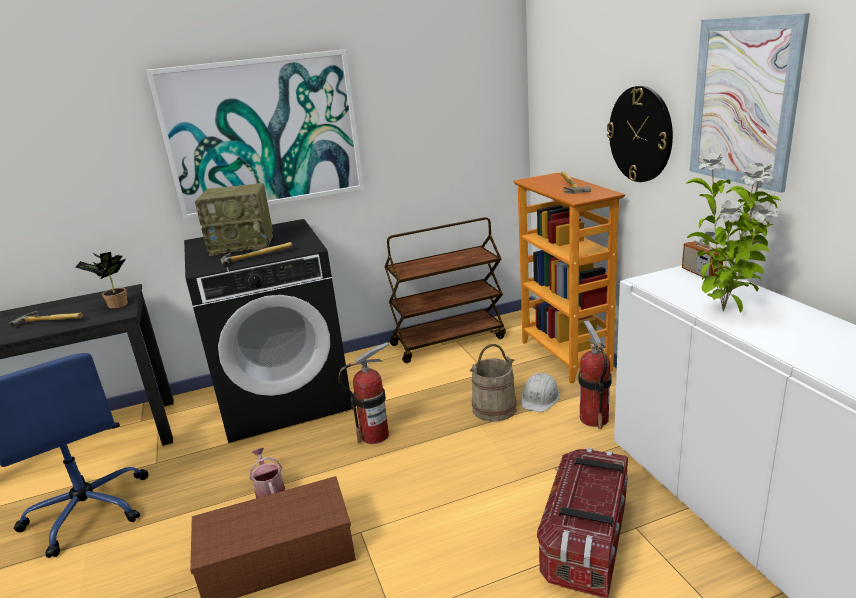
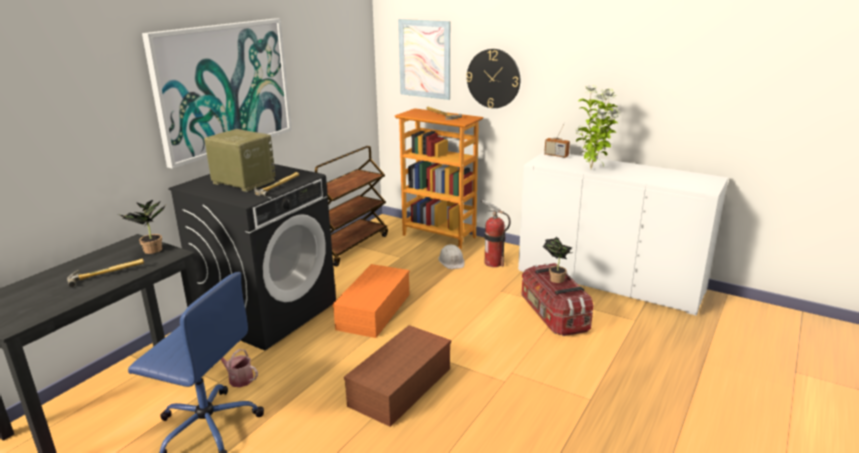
camera: 40 degrees left, 0 degrees up
radio [195,183,273,256] -> radio turned 105 degrees counterclockwise [204,129,275,192]
watering can [249,448,285,498] -> watering can moved to [220,349,258,387]
fire extinguisher [338,342,389,444] -> orange storage box [332,264,410,338]
beige bucket [470,344,517,422] -> none
picture [690,13,810,193] -> picture moved to [398,19,450,100]
none -> potted plant [543,237,572,283]

